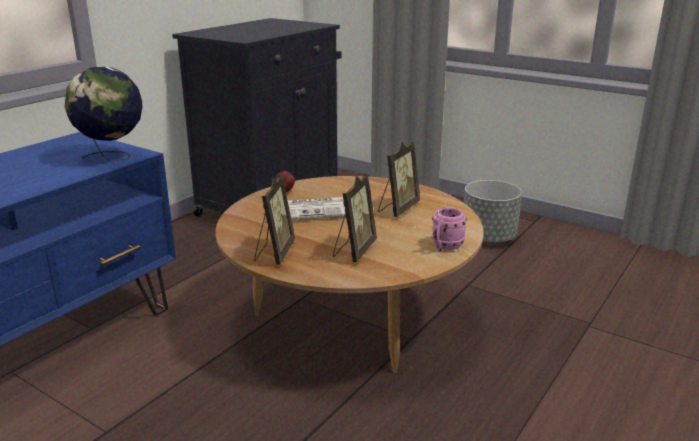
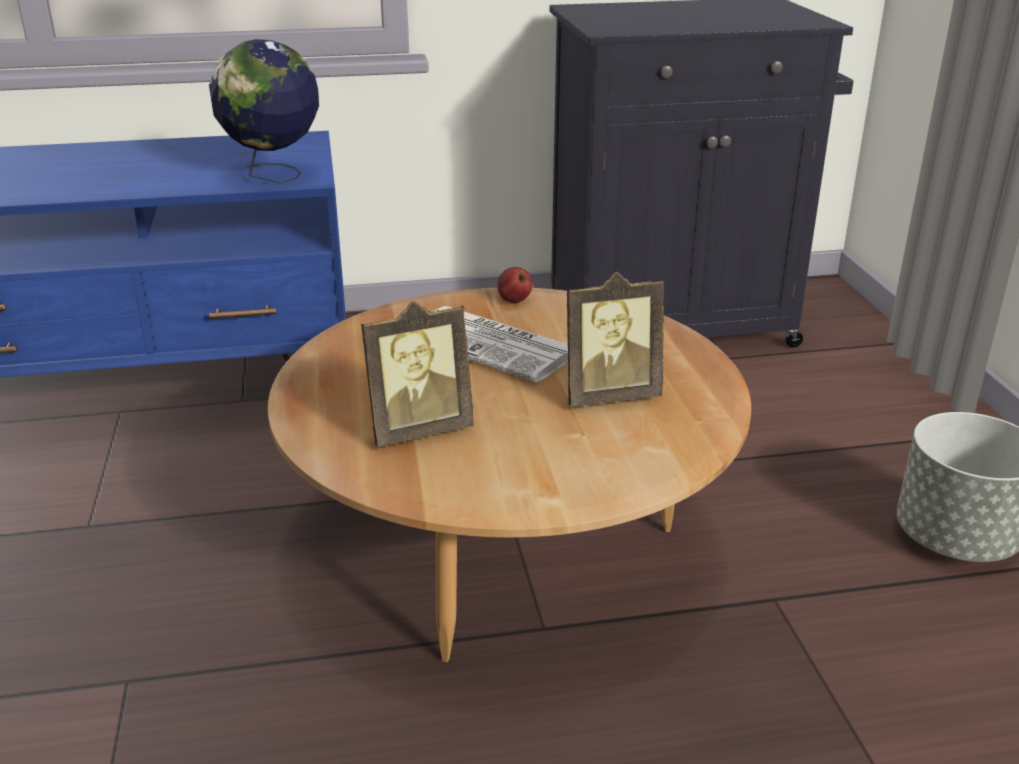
camera: 45 degrees right, 5 degrees up
picture frame [254,175,295,264] -> none
pink mug [432,207,467,251] -> none

